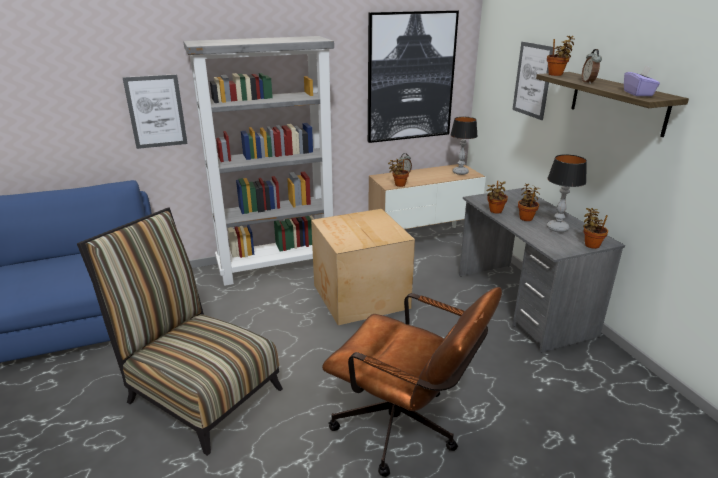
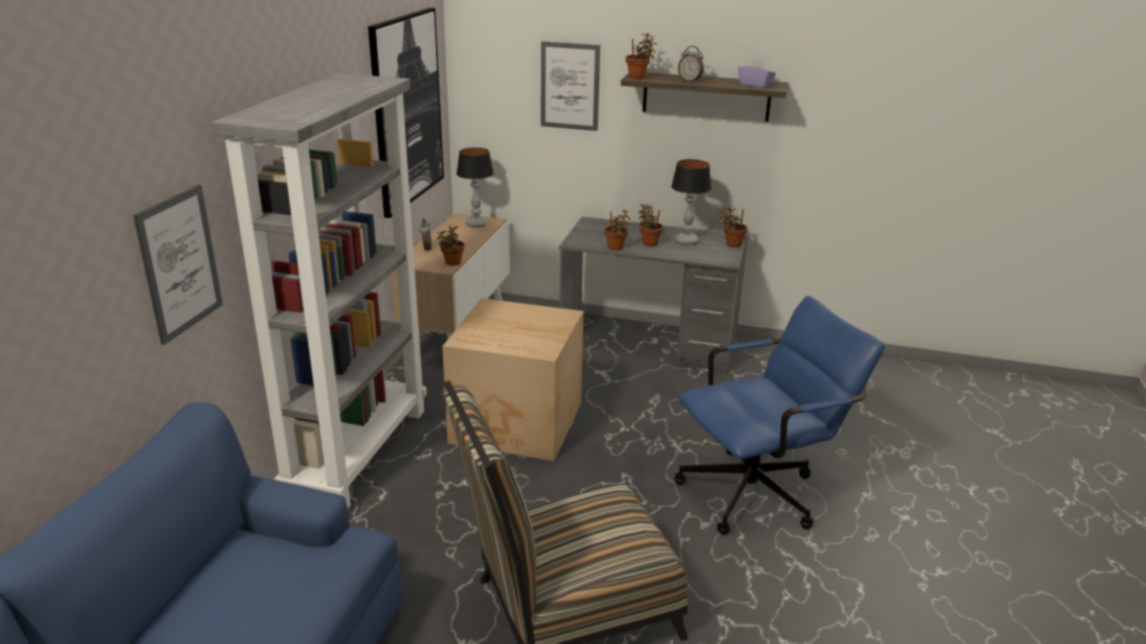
camera: 55 degrees left, 0 degrees up
brown office chair [322,287,502,477] -> blue office chair [674,296,885,535]

